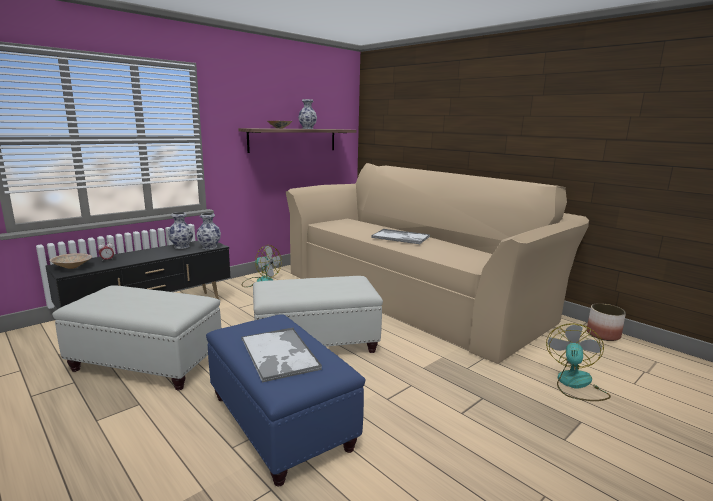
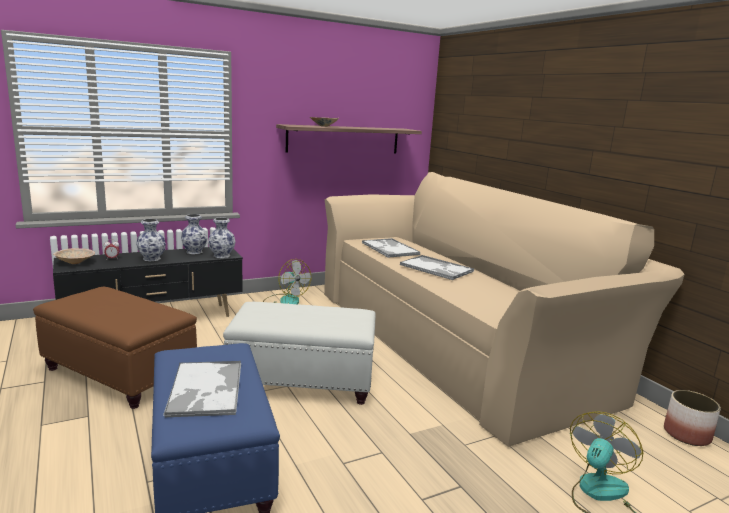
camera: 15 degrees right, 0 degrees up
white ottoman [52,285,221,390] -> brown ottoman [33,287,197,409]
vase [298,99,317,129] -> vase moved to [136,219,166,261]
none -> tray [362,238,420,258]

